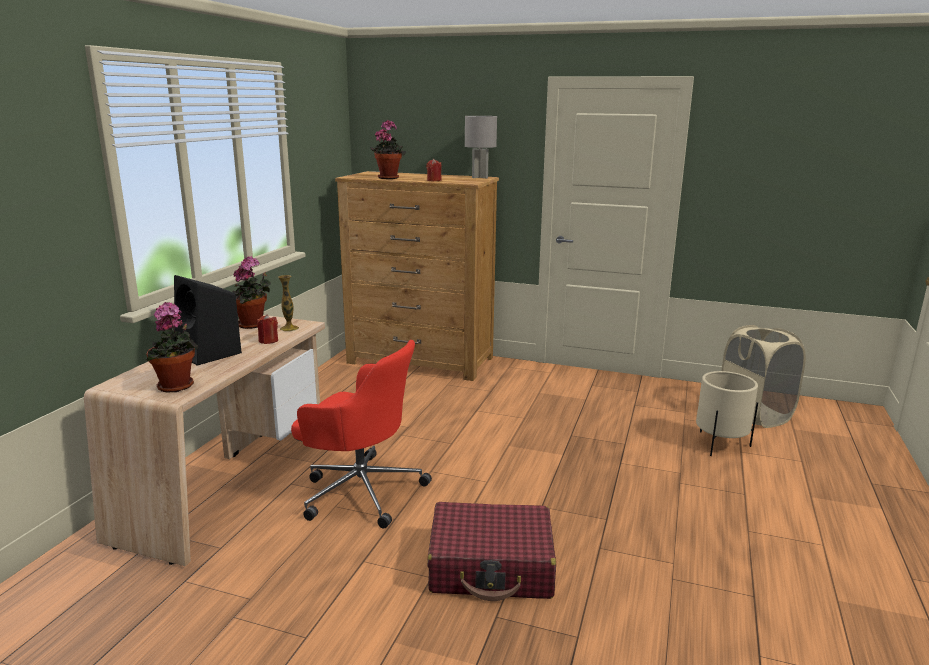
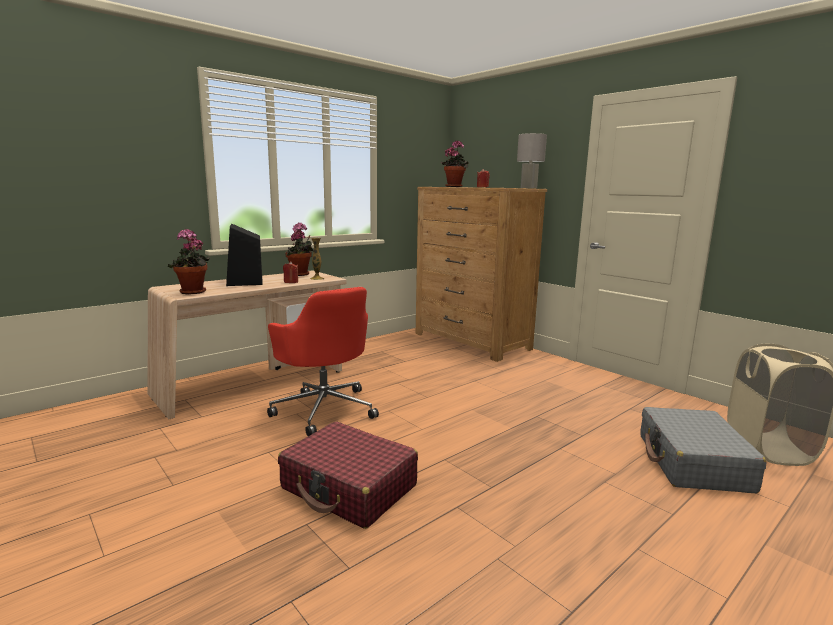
camera: 30 degrees right, 5 degrees down
beige planter [696,371,758,456] -> grey suitcase [640,407,766,493]

